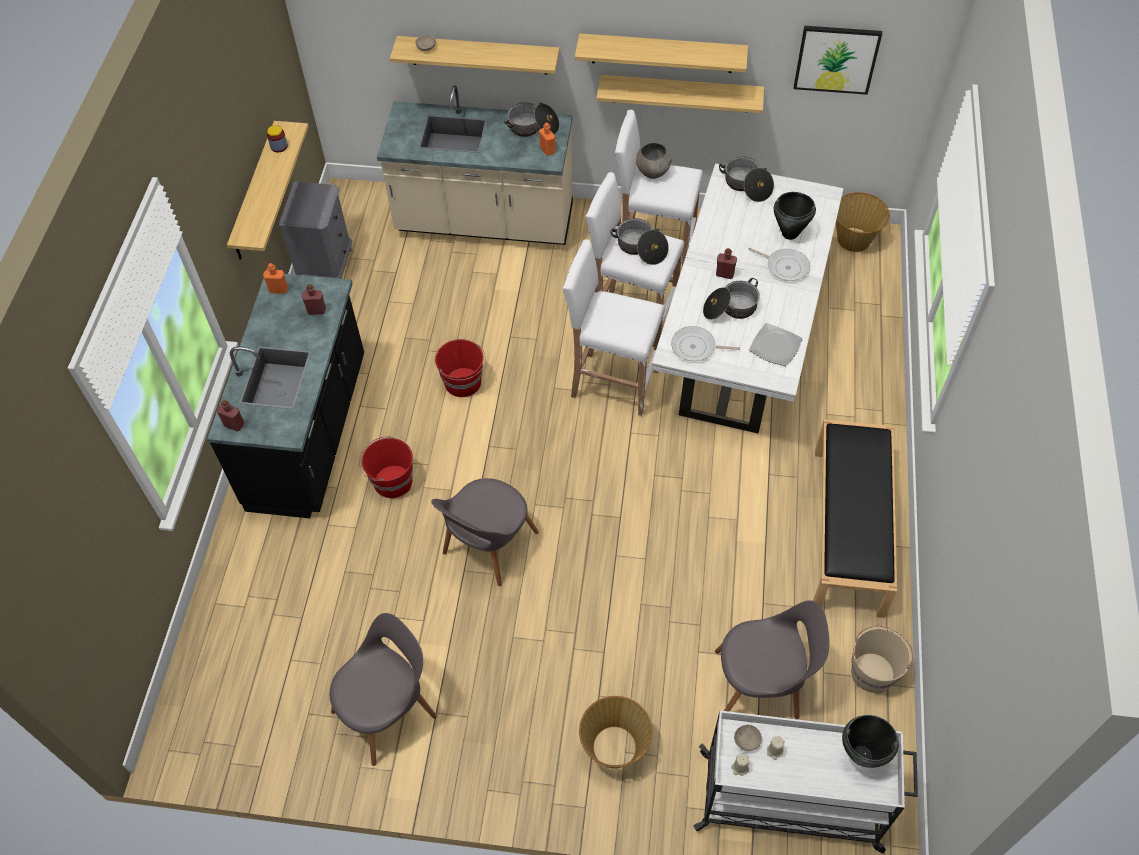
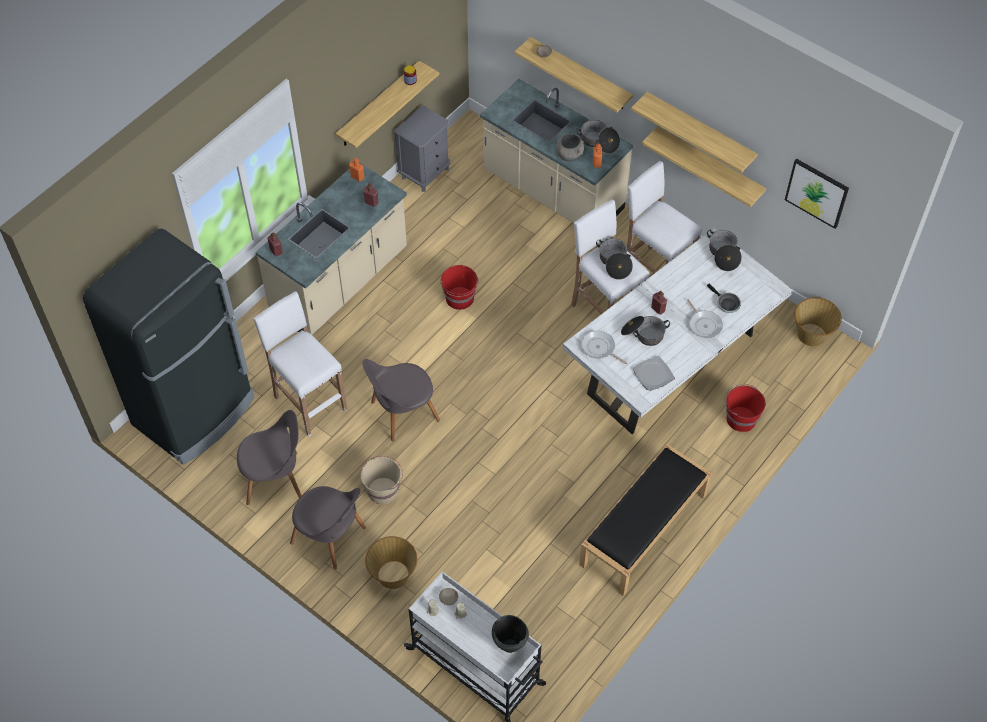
camera: 30 degrees right, 0 degrees up
black counter [207,274,364,518] -> beige counter [256,162,407,335]
red bucket [359,437,413,498] -> red bucket moved to [724,384,766,432]
white stool [563,239,665,417] -> white stool moved to [253,291,347,437]
grey bowl [637,142,673,179] -> grey bowl moved to [556,134,584,162]
grey chair [715,601,829,719] -> grey chair moved to [290,486,366,570]
black cooking pot [774,192,816,240] -> frying pan [707,284,741,313]
beige bucket [851,626,913,693] -> beige bucket moved to [361,456,403,504]
none -> black fridge [83,229,254,465]

